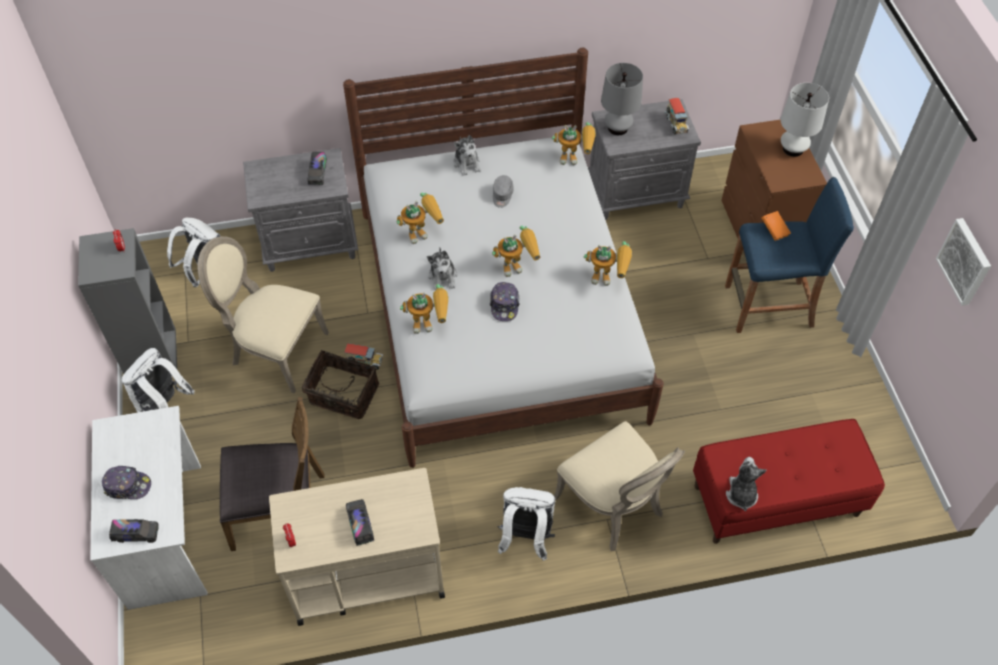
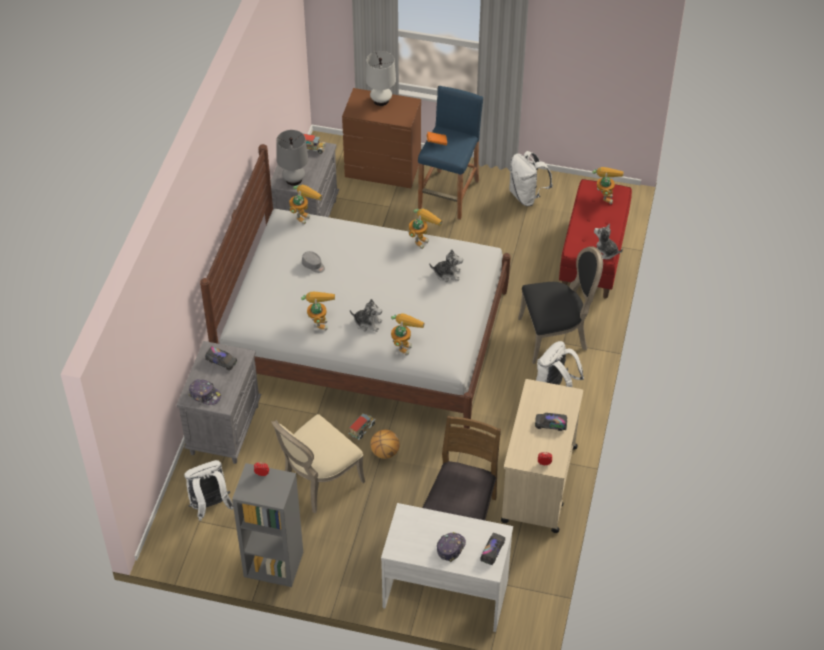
camera: 65 degrees left, 5 degrees down
white backpack [121,348,195,412] -> white backpack moved to [509,151,553,206]
basket [302,350,379,419] -> basketball [370,430,400,459]
plush toy [453,135,481,176] -> plush toy moved to [429,249,463,282]
cap [490,282,520,321] -> cap moved to [188,379,221,405]
toy robot [492,226,540,277] -> toy robot moved to [592,167,624,204]
beige chair [554,421,685,551] -> black chair [518,246,603,364]
picture [936,218,991,306] -> none

